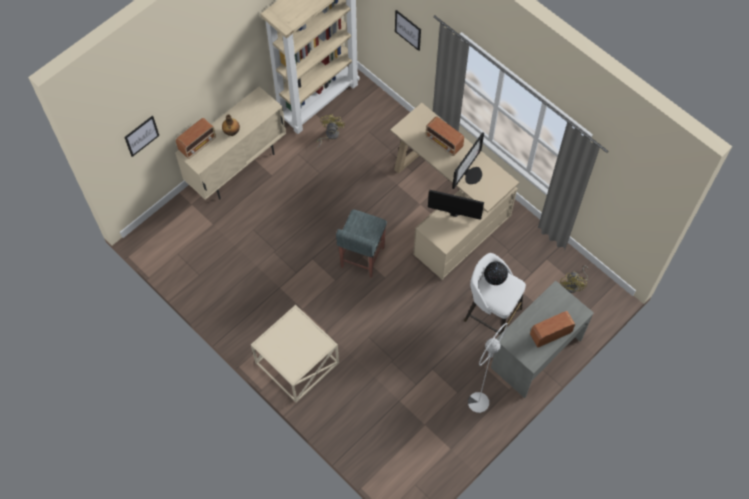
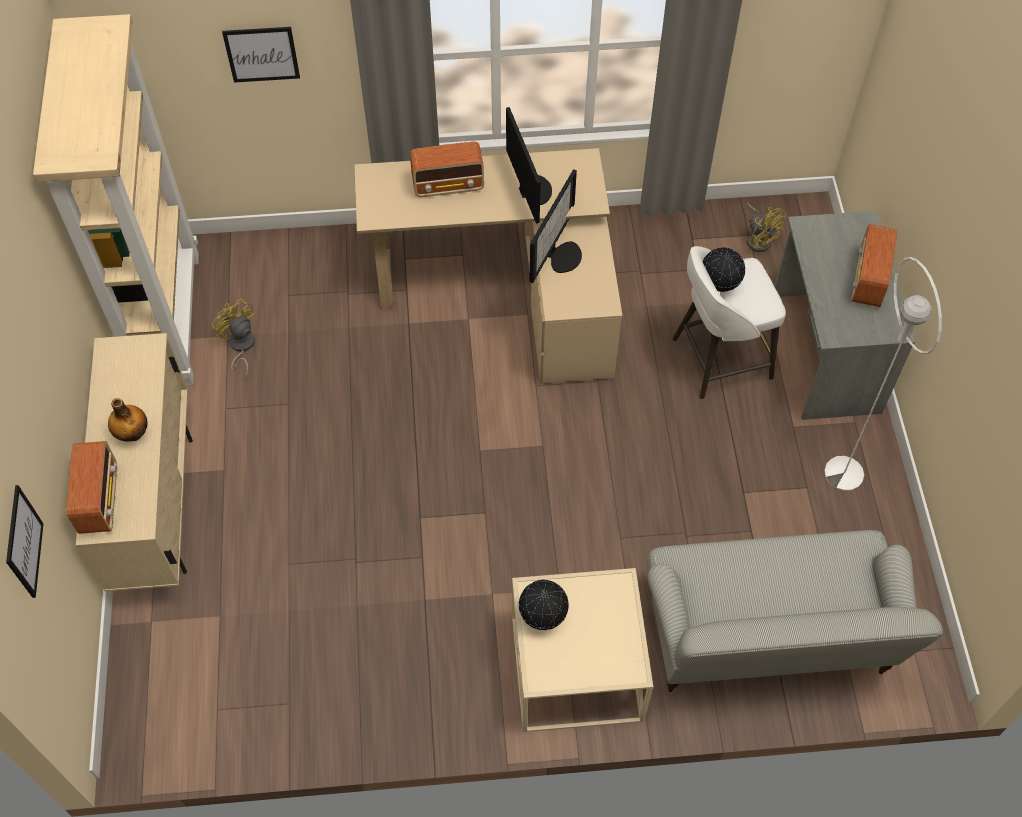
camera: 50 degrees left, 5 degrees down
grey stool [336,210,387,278] -> none
monitor [428,190,484,220] -> monitor turned 150 degrees clockwise [529,169,582,283]
none -> globe [518,580,569,630]
none -> sofa [646,530,943,692]

